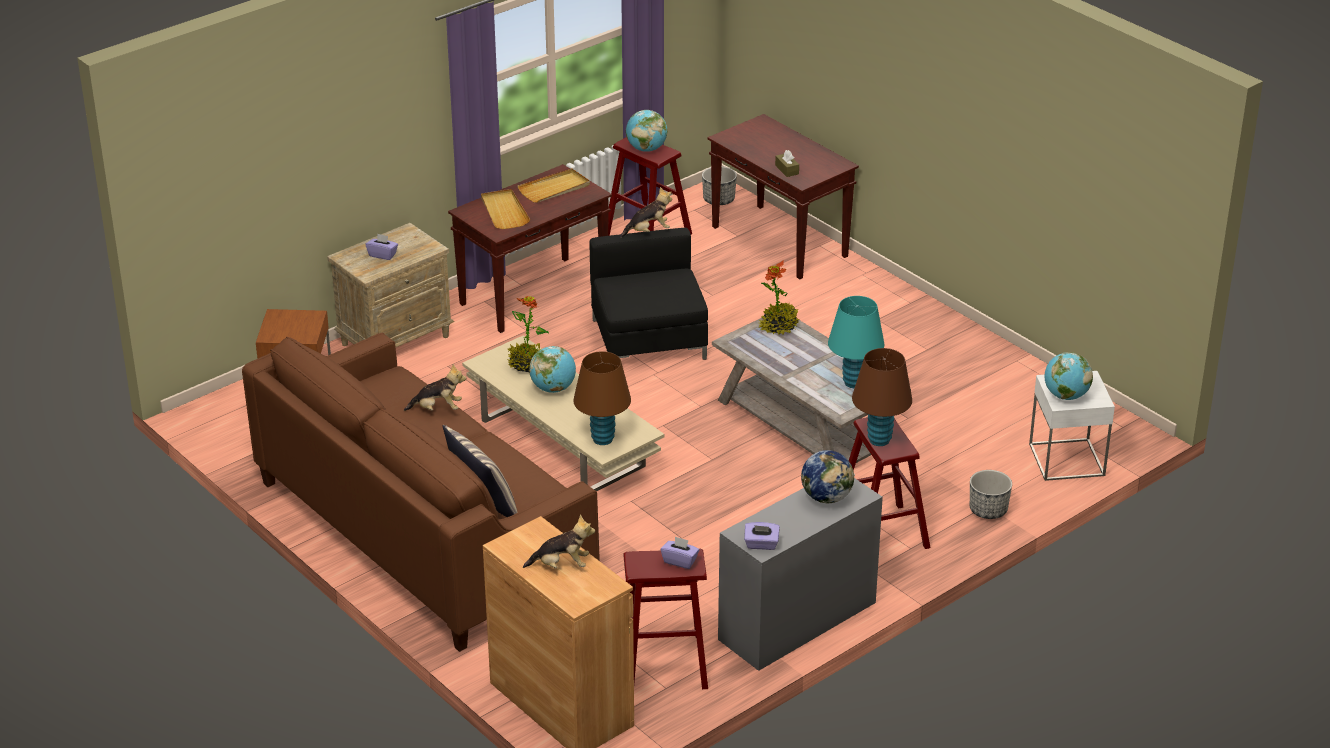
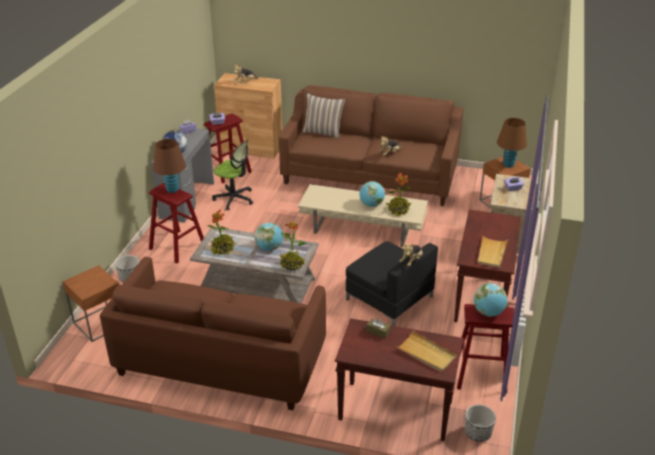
camera: 145 degrees right, 0 degrees up
beige tray [481,189,530,229] -> beige tray moved to [396,331,456,372]
brown table lamp [573,351,631,445] -> brown table lamp moved to [497,118,527,168]
turquoise table lamp [828,296,884,388] -> potted plant [208,209,235,256]
white side table [1029,371,1115,481] -> brown side table [63,265,119,342]
globe [1045,352,1093,400] -> globe moved to [255,223,283,251]
none -> brown sofa [100,257,326,410]
none -> office chair [212,139,253,211]

